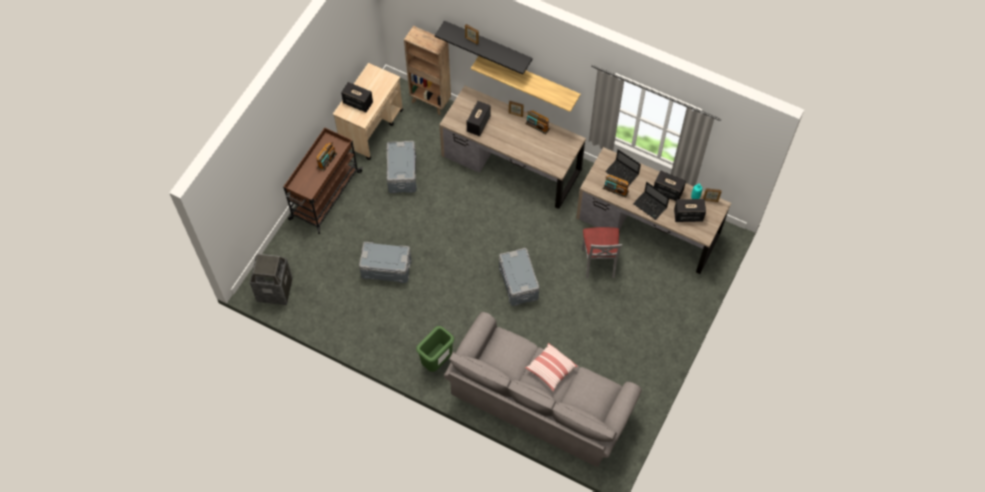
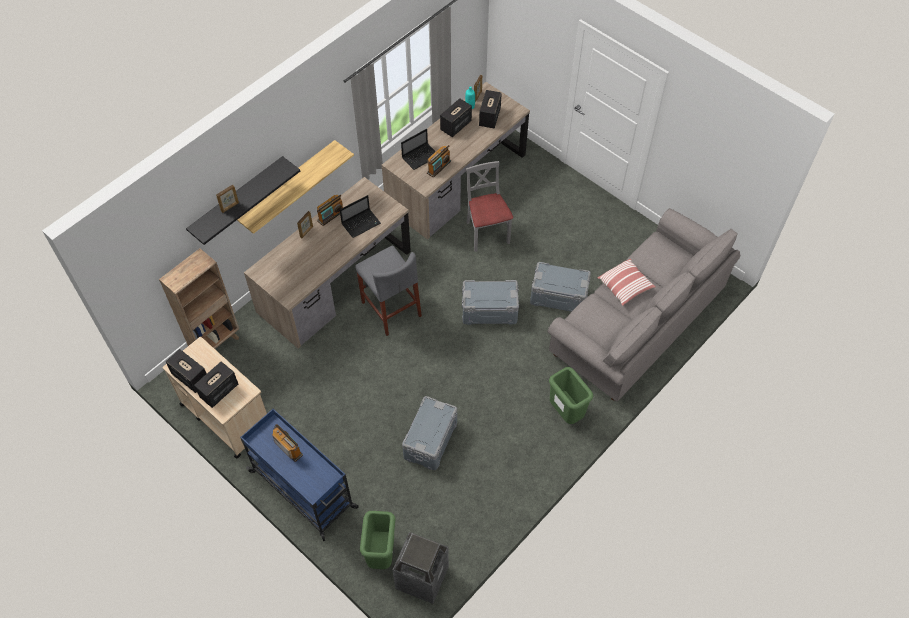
camera: 75 degrees left, 5 degrees down
brown cart [283,127,363,234] -> blue cart [240,409,359,541]
grey storage box [386,141,417,193] -> grey storage box moved to [530,262,591,312]
speaker [467,101,491,136] -> speaker moved to [166,349,207,393]
grey chair [582,227,622,279] -> grey chair turned 120 degrees counterclockwise [466,161,513,252]
laptop [633,182,669,220] -> laptop moved to [340,195,381,238]
none -> grey stool [355,246,422,336]
none -> green trash can [360,511,395,569]

